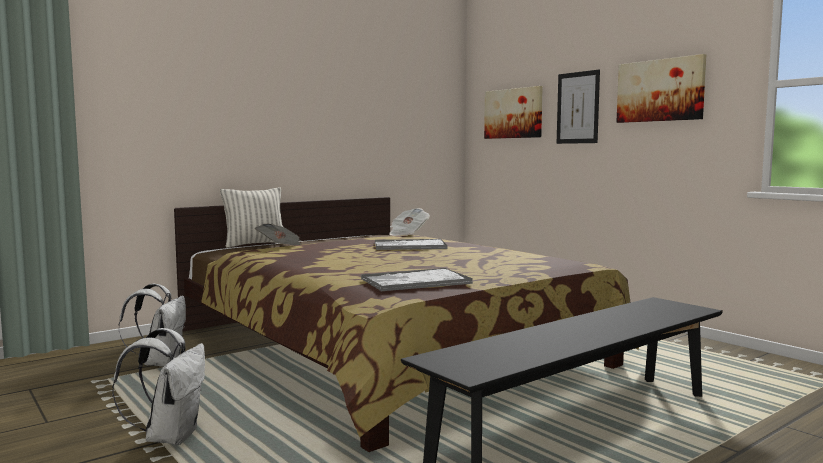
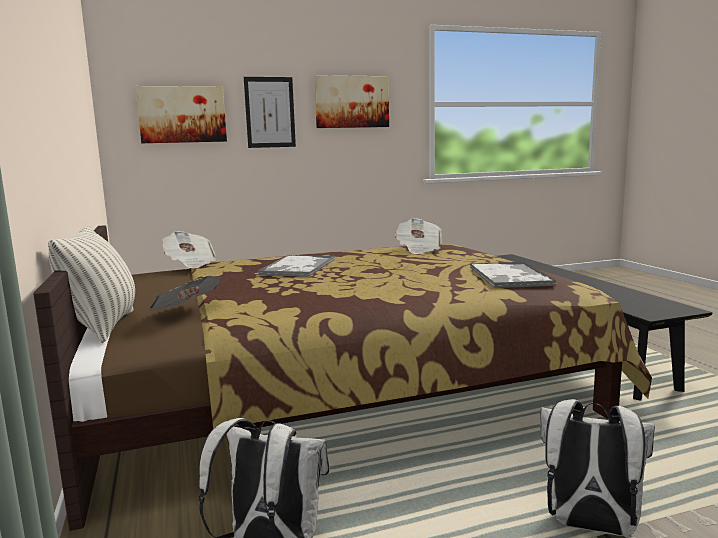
camera: 70 degrees left, 5 degrees up
none -> newspaper [395,219,442,254]

